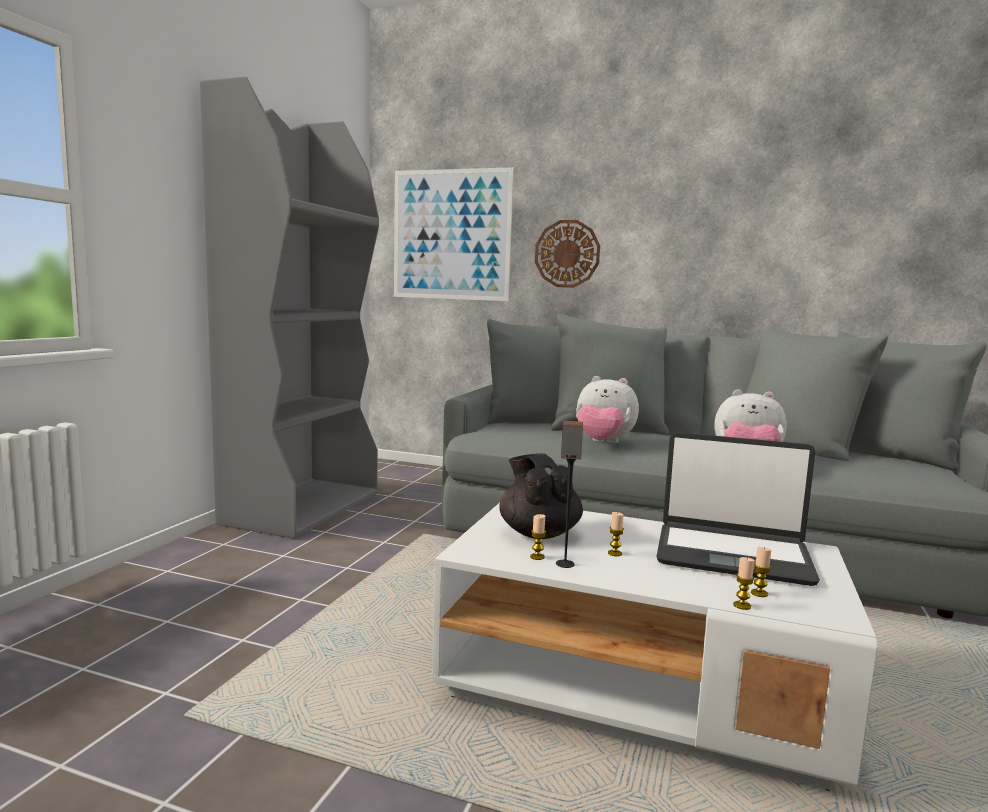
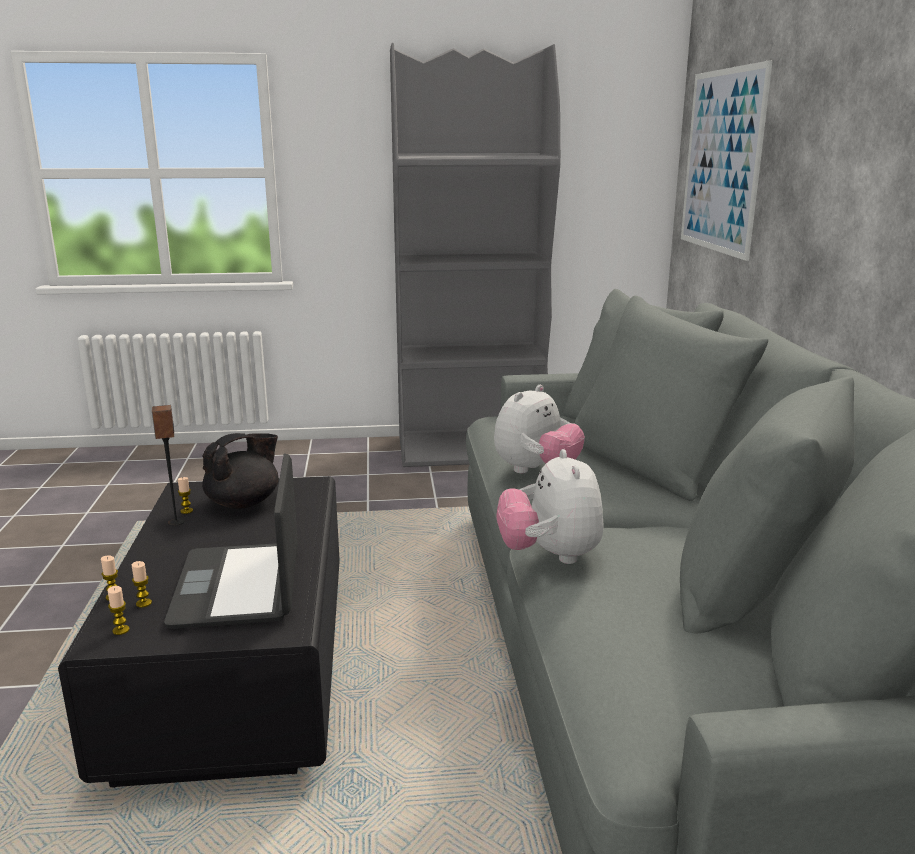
camera: 65 degrees right, 10 degrees up
white coffee table [432,503,877,791] -> black coffee table [58,476,340,788]
wall clock [535,220,600,288] -> none
plush toy [576,376,639,443] -> plush toy turned 135 degrees counterclockwise [494,385,585,473]
candle [608,512,624,556] -> candle moved to [108,586,130,635]

